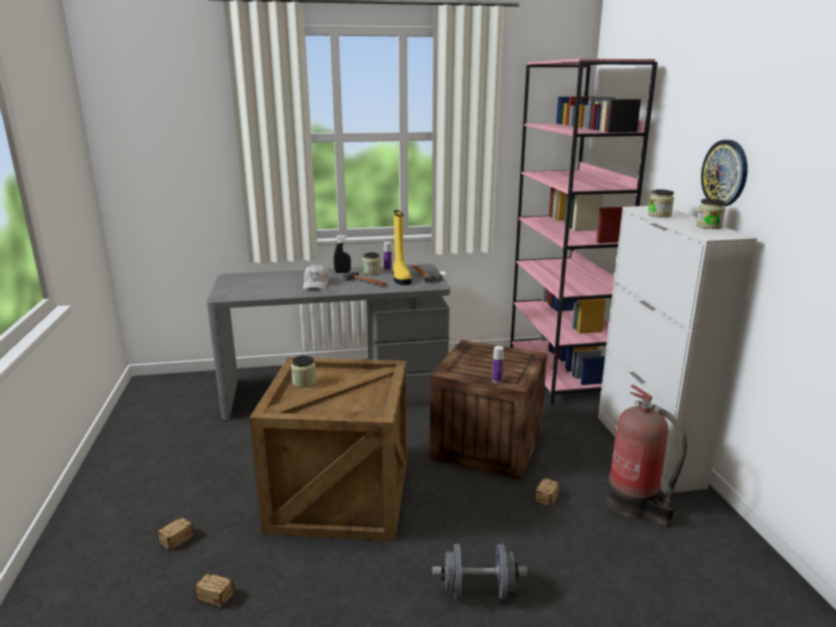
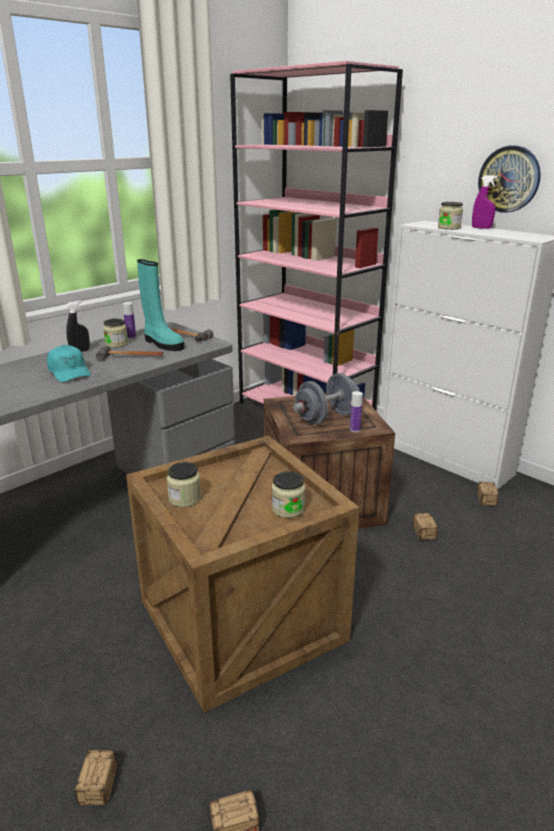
camera: 35 degrees left, 5 degrees up
white cap [303,264,330,289] -> turquoise cap [47,345,91,382]
yellow boot [393,210,411,285] -> turquoise boot [137,259,185,351]
grey dumbbell [432,544,527,599] -> grey dumbbell moved to [293,373,359,425]
fire extinguisher [606,385,688,527] -> storage box [477,482,511,506]
jar [696,199,726,229] -> jar moved to [272,471,305,518]
none -> purple spray bottle [472,175,498,229]

